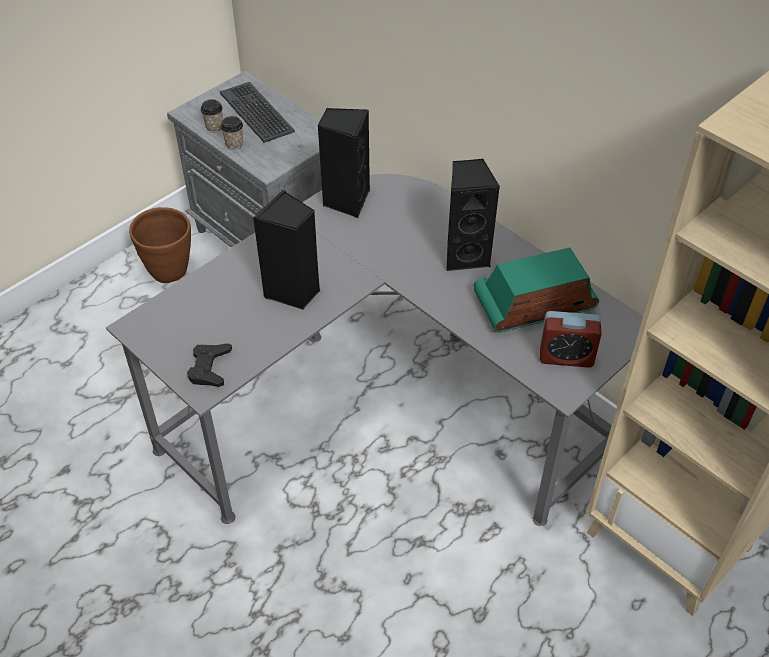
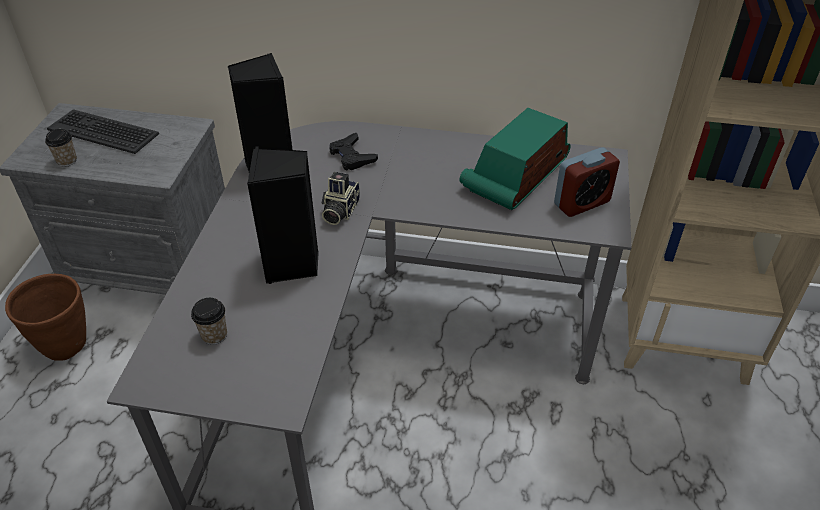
camera: 35 degrees left, 5 degrees down
black game controller [187,343,232,387] -> black game controller moved to [329,133,378,170]
cup [221,116,243,150] -> cup moved to [191,298,227,345]
black speaker [446,159,500,271] -> none
none -> camera [322,172,360,225]

